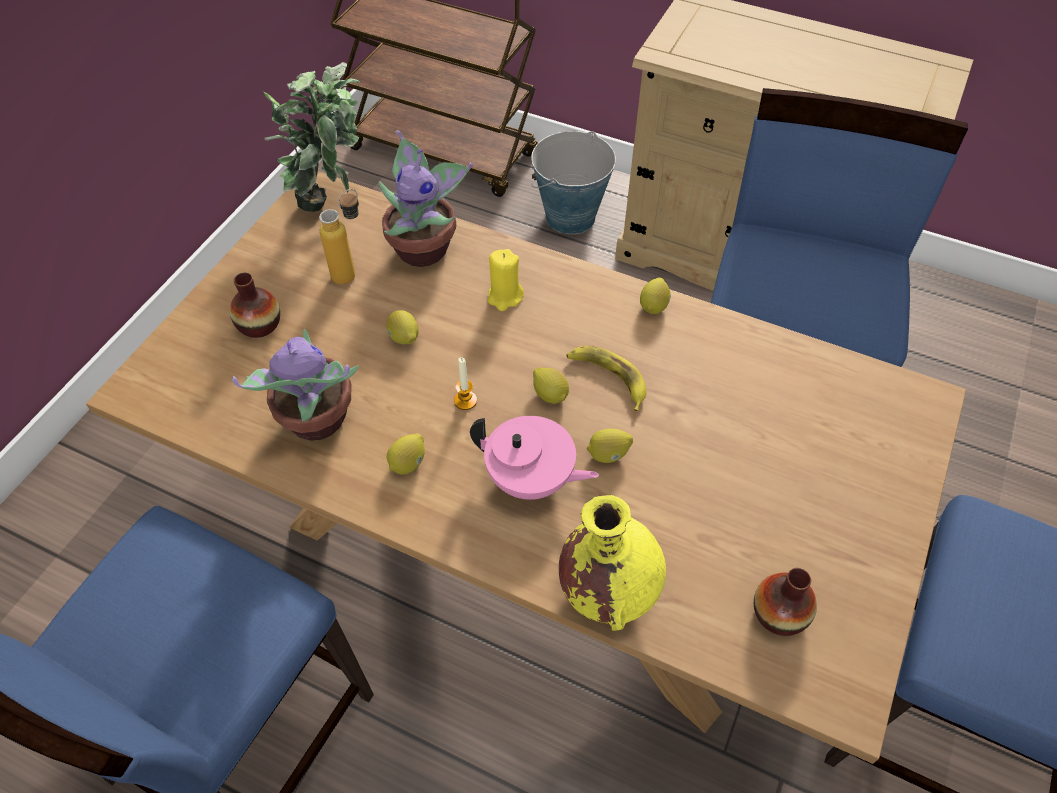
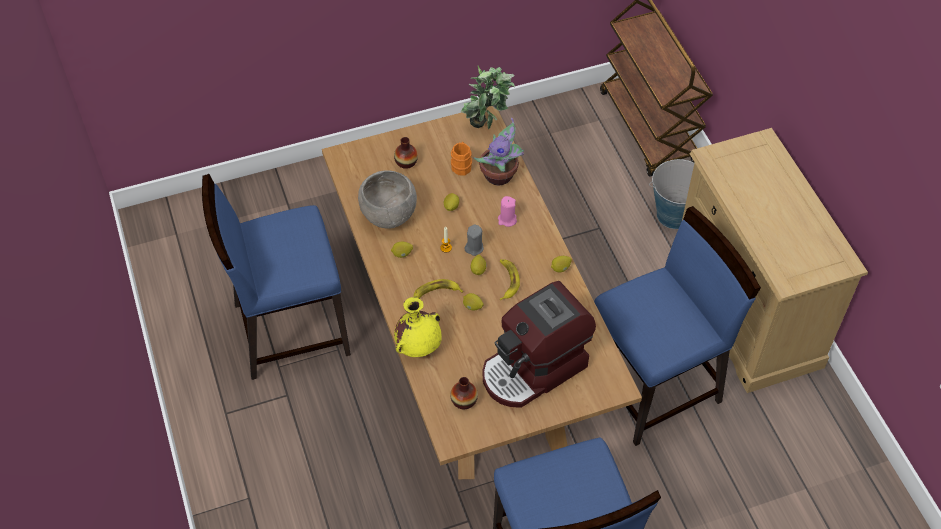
camera: 45 degrees right, 0 degrees up
potted plant [232,329,359,441] -> grey bowl [358,170,417,229]
bottle [319,189,359,284] -> orange mug [451,142,472,176]
pink teapot [470,416,599,500] -> banana [414,279,463,298]
yellow candle [488,249,524,311] -> pink candle [498,196,517,227]
none -> grey candle [464,224,484,256]
none -> coffee machine [483,281,596,408]

